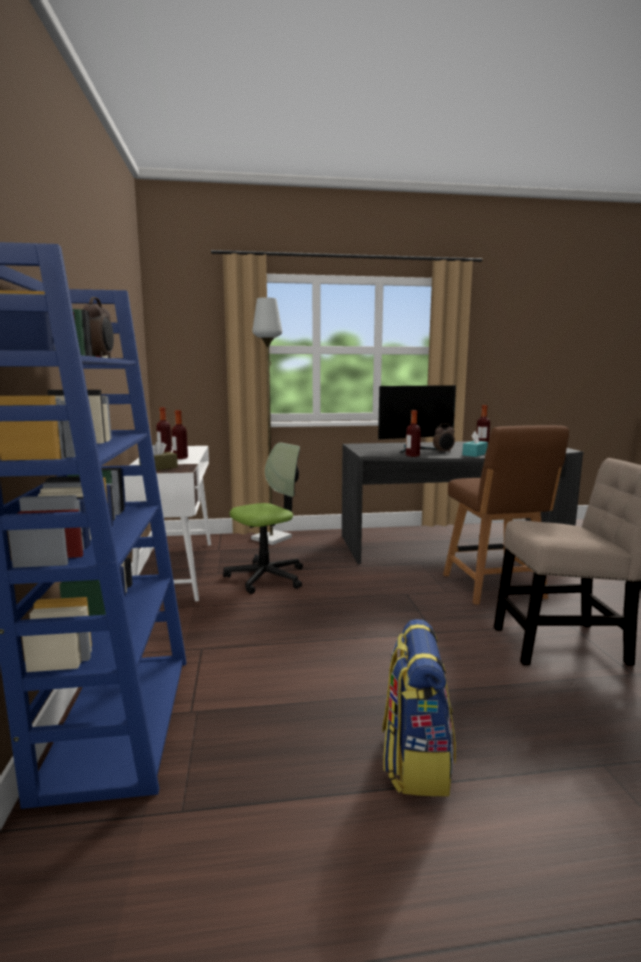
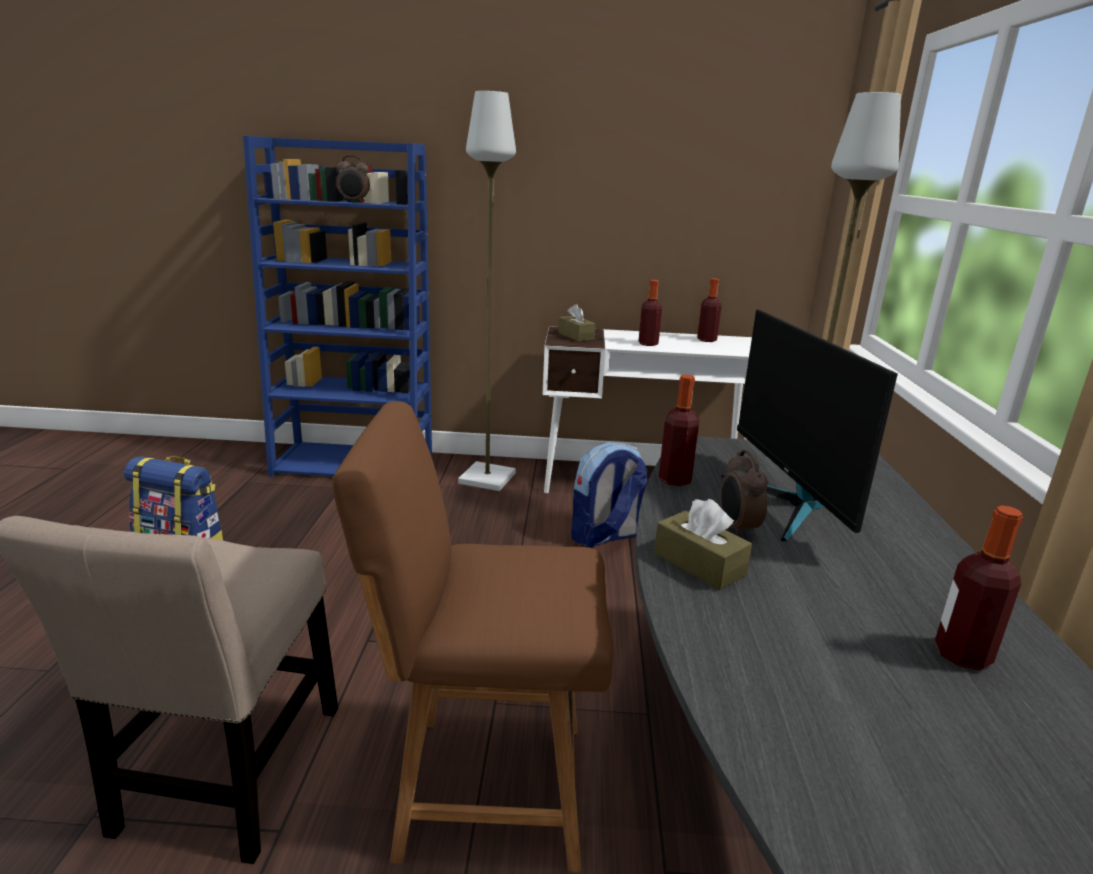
camera: 100 degrees right, 10 degrees up
office chair [223,442,303,594] -> backpack [571,442,647,547]
turquoise tissue box [462,431,488,457] -> brown tissue box [654,499,752,590]
none -> grey floor lamp [458,91,516,491]

